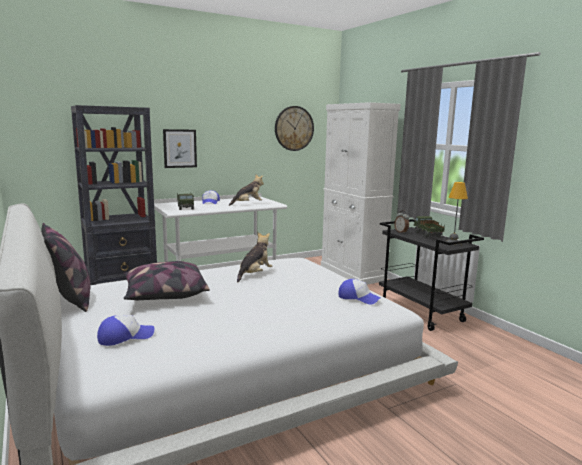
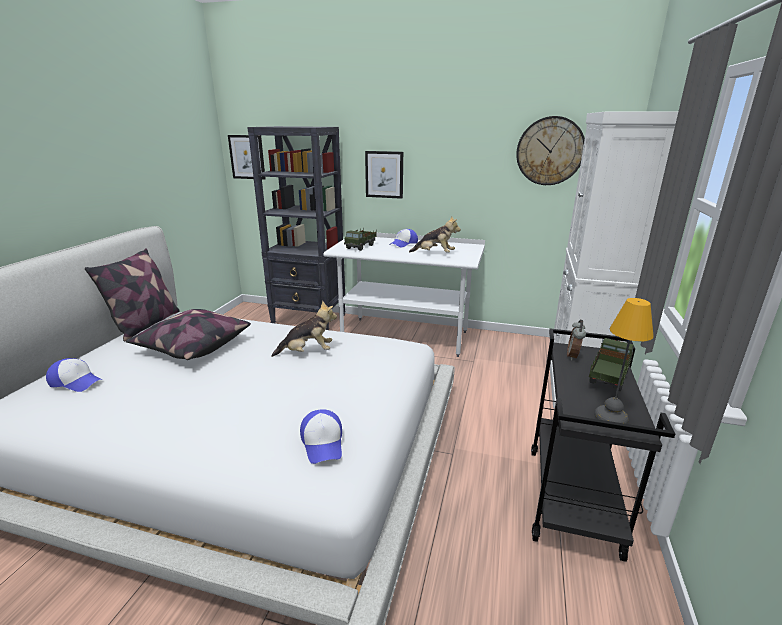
camera: 45 degrees right, 10 degrees up
none -> picture [228,135,266,180]

